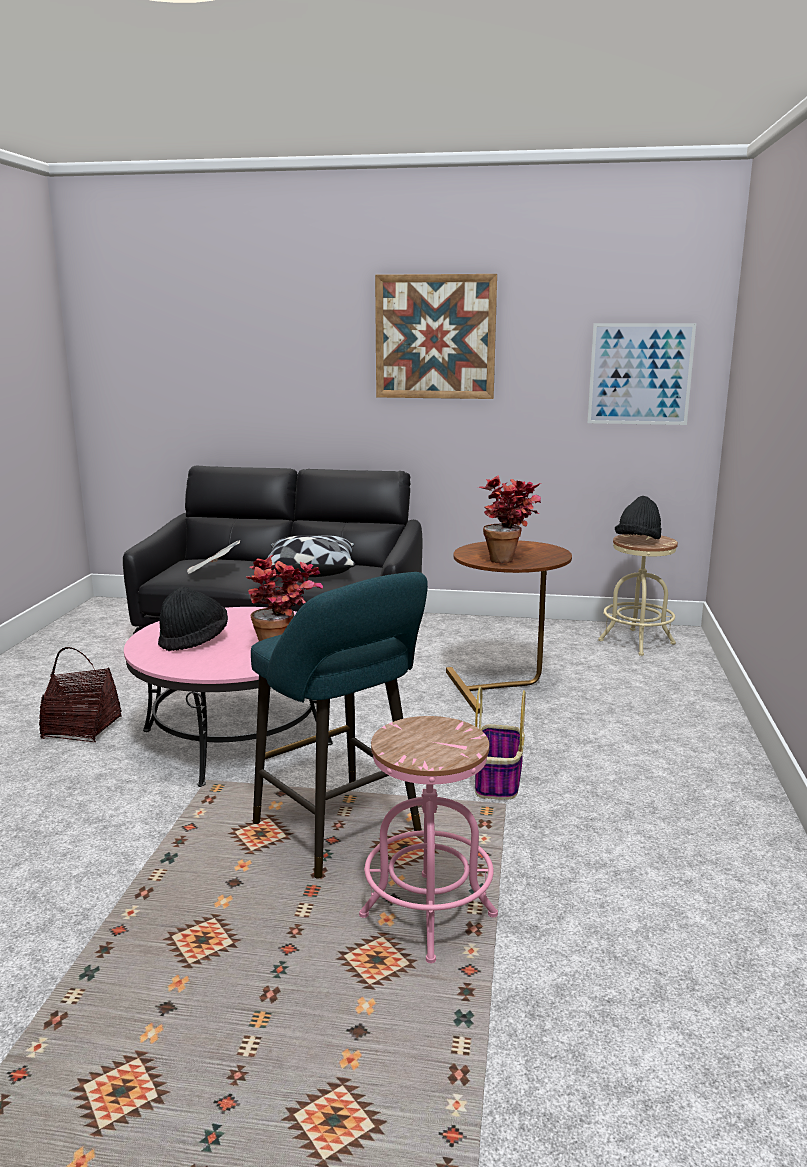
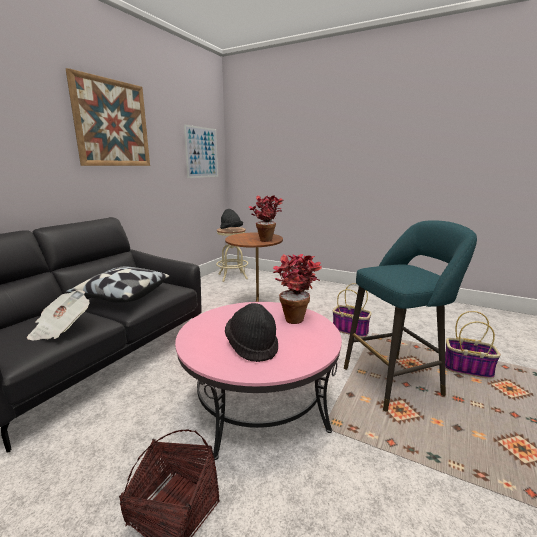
camera: 70 degrees left, 0 degrees up
pink stool [359,716,498,963] -> basket [445,311,501,379]

